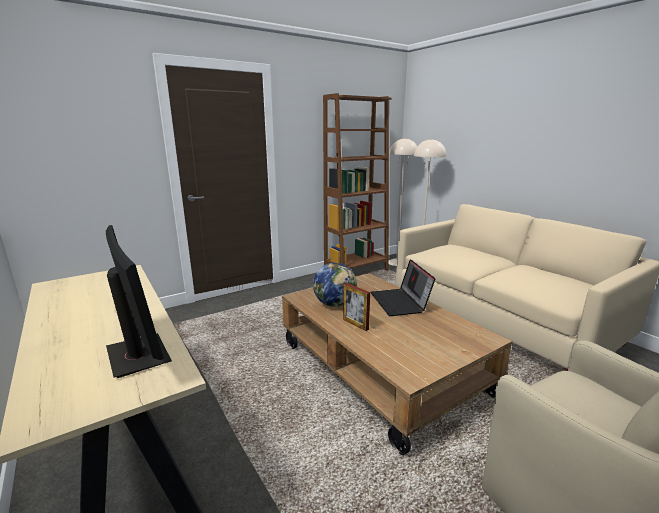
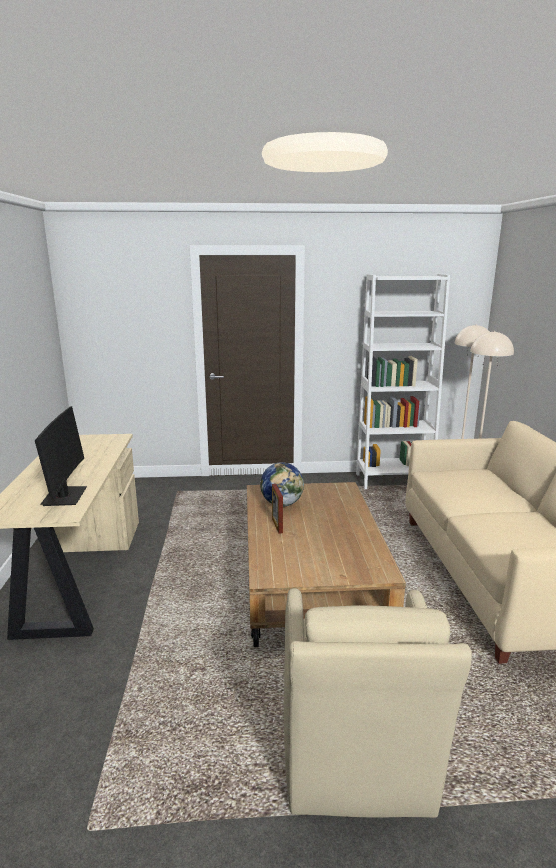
camera: 30 degrees right, 0 degrees up
brown bookcase [323,93,391,271] -> white bookcase [356,274,450,489]
laptop [371,259,435,316] -> none

